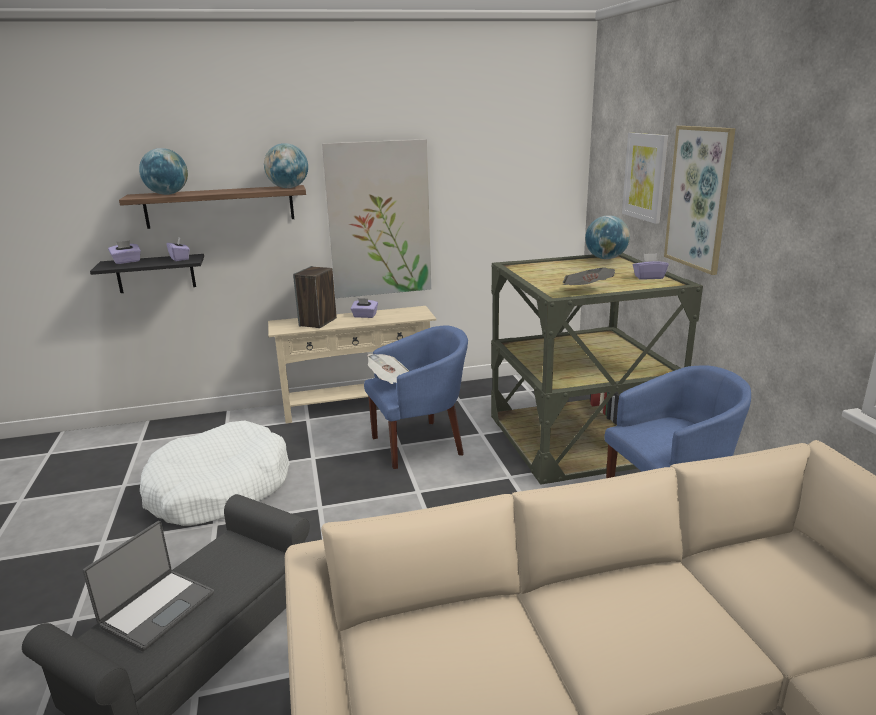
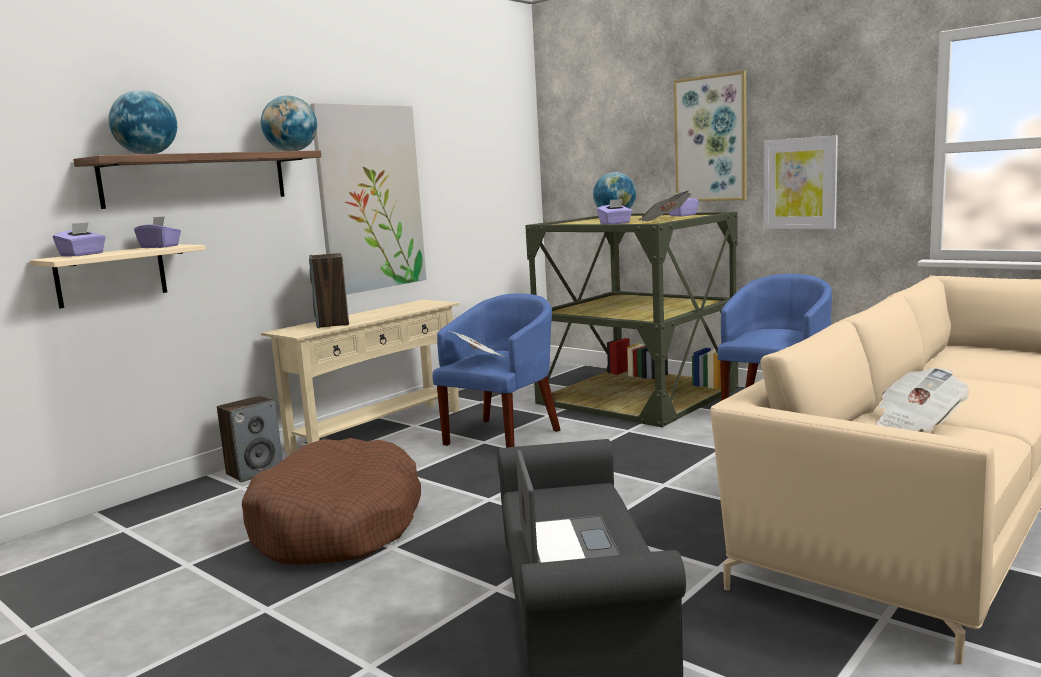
camera: 35 degrees left, 10 degrees down
black shelf [90,254,204,293] -> beige shelf [29,244,206,309]
white dog bed [140,421,290,526] -> brown dog bed [242,438,421,565]
purple tissue box [351,298,378,318] -> purple tissue box moved to [597,199,632,224]
picture [622,133,668,224] -> picture moved to [764,135,838,229]
none -> speaker [217,396,283,483]
none -> newspaper [877,368,969,431]

